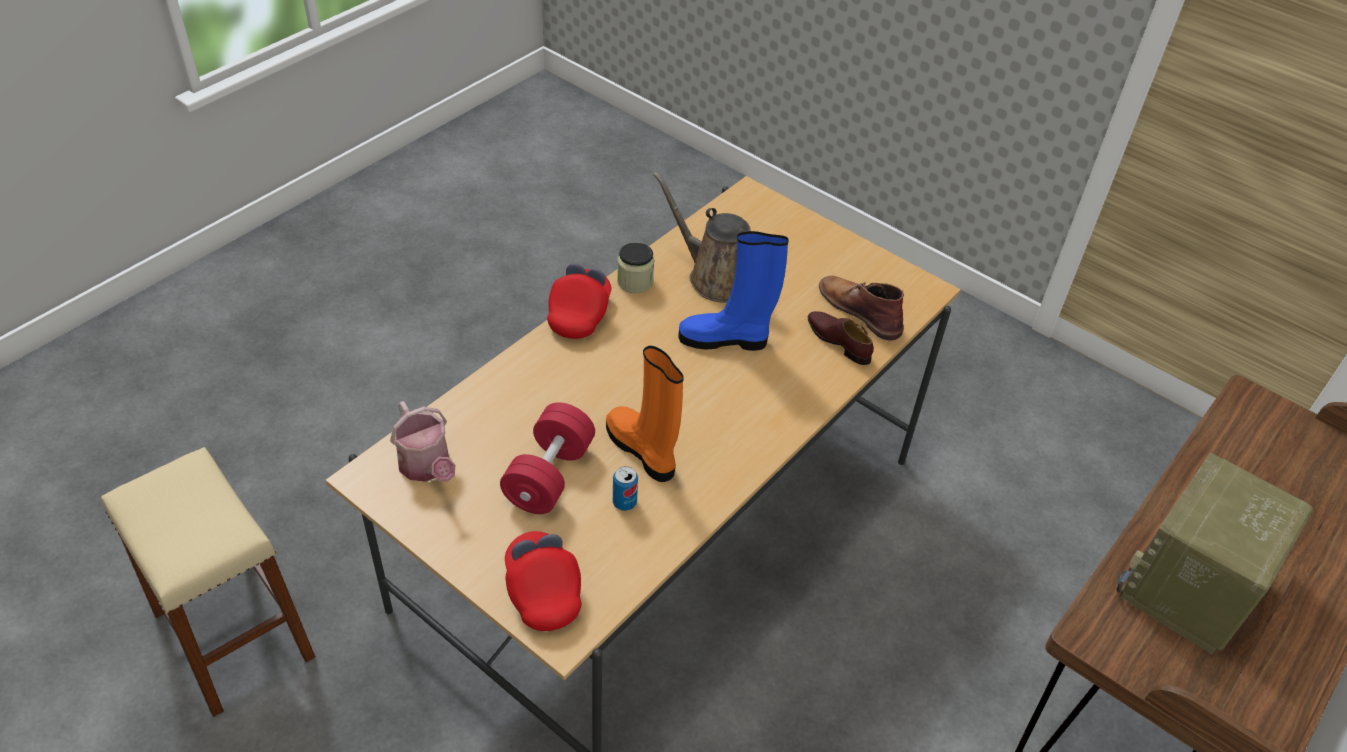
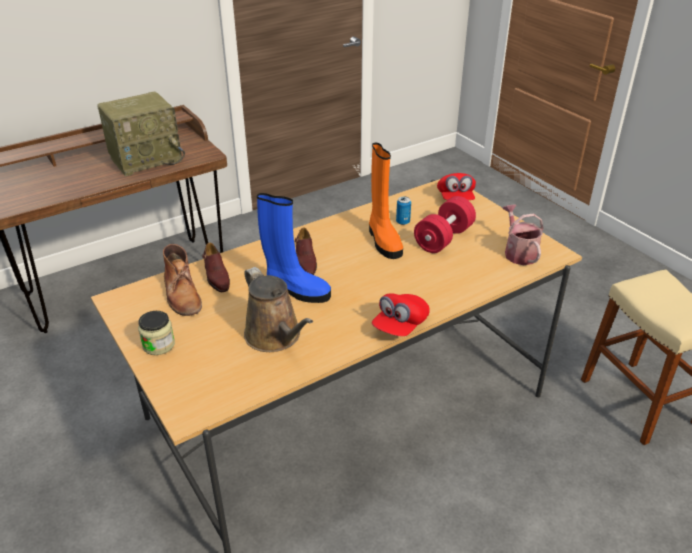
camera: 160 degrees left, 10 degrees down
jar [617,242,655,293] -> jar moved to [138,311,175,355]
none -> brown shoe [295,227,317,275]

